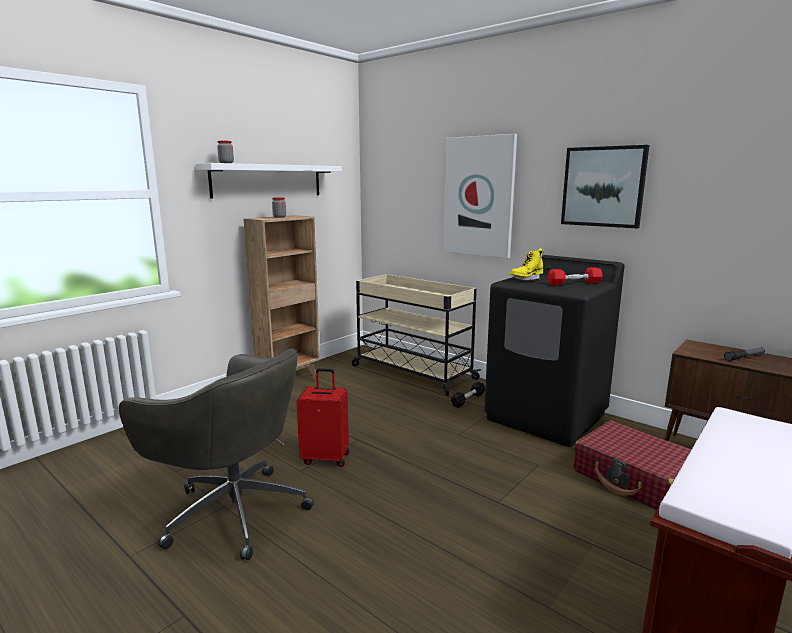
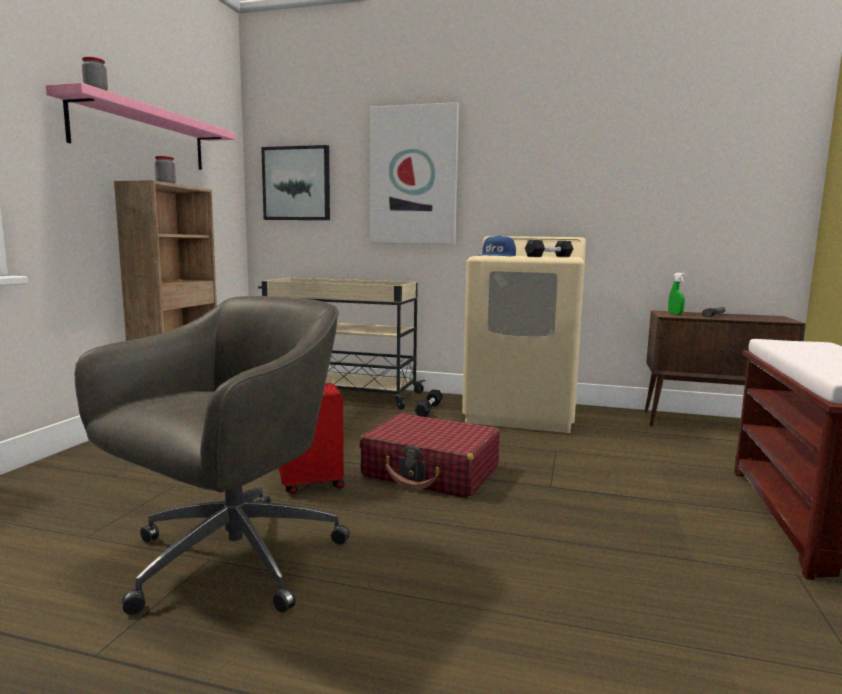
camera: 25 degrees left, 5 degrees down
grey office chair [119,348,314,560] -> grey office chair turned 60 degrees counterclockwise [74,296,350,615]
white shelf [195,163,342,198] -> pink shelf [46,82,235,170]
black washing machine [484,255,624,447] -> beige washing machine [462,236,586,433]
yellow boot [510,249,544,281] -> blue cap [479,235,516,256]
red dumbbell [547,267,603,286] -> black dumbbell [525,240,573,257]
picture [561,145,649,228] -> picture moved to [261,145,330,220]
red suitcase [573,420,691,510] -> red suitcase moved to [359,413,500,498]
none -> green spray bottle [668,273,685,315]

